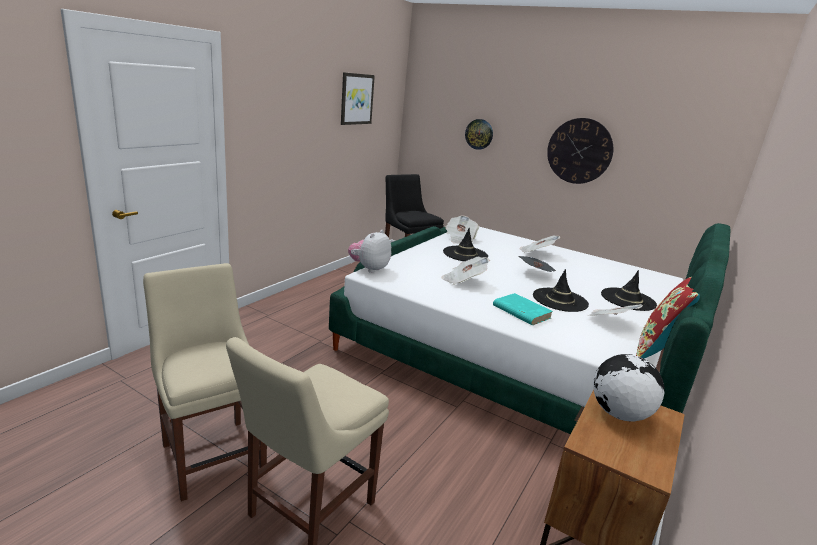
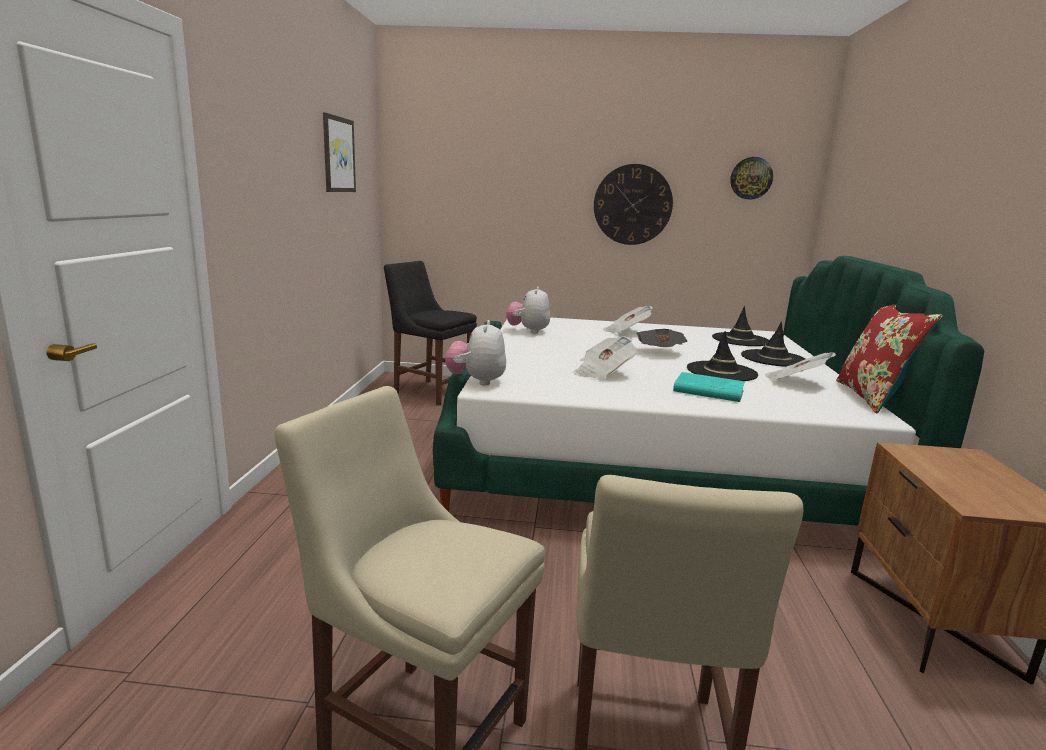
camera: 25 degrees left, 5 degrees down
black hat [443,228,488,261] -> black hat moved to [712,306,769,346]
newspaper [445,215,479,244] -> plush toy [506,286,550,334]
wall clock [465,119,493,150] -> wall clock moved to [730,157,773,199]
globe [593,354,665,422] -> none

